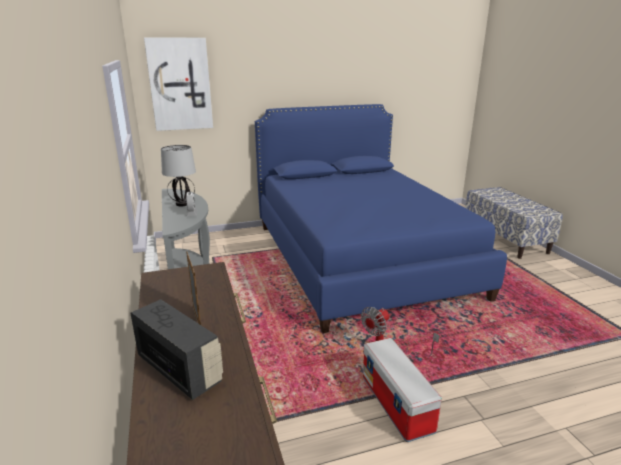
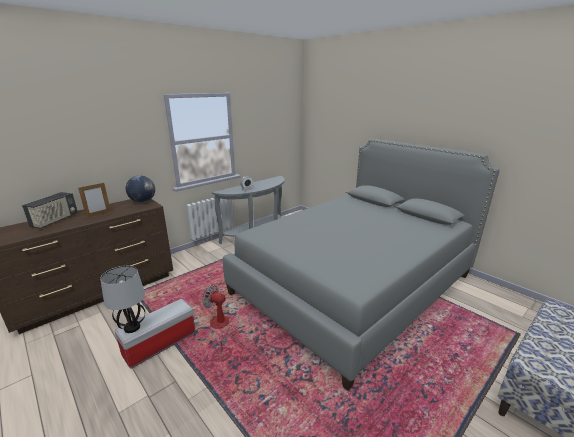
camera: 65 degrees right, 0 degrees up
picture [144,37,213,131] -> none
table lamp [161,145,196,206] -> table lamp moved to [100,266,145,333]
blue bed [255,104,507,333] -> grey bed [223,139,500,391]
none -> globe [126,175,155,203]

